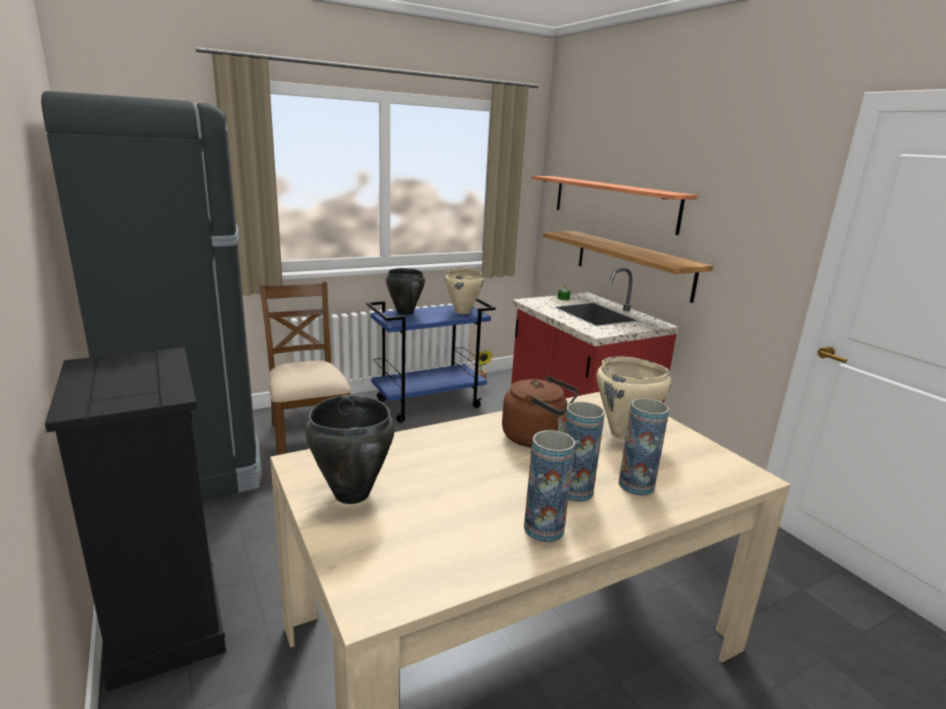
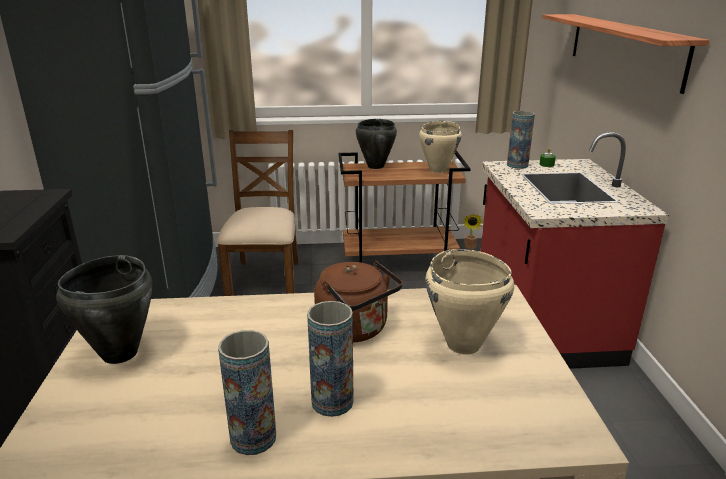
camera: 25 degrees right, 5 degrees up
blue cart [367,298,496,423] -> brown cart [338,150,471,263]
shelf [543,231,713,303] -> none
vase [619,398,669,496] -> vase moved to [507,111,535,169]

